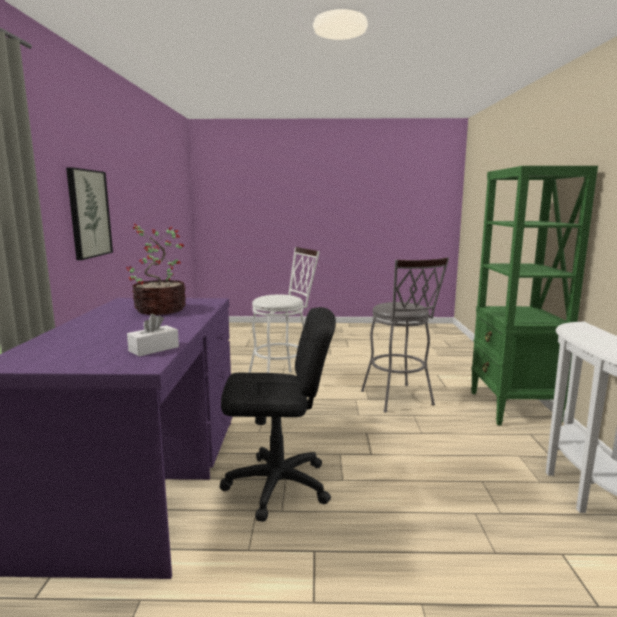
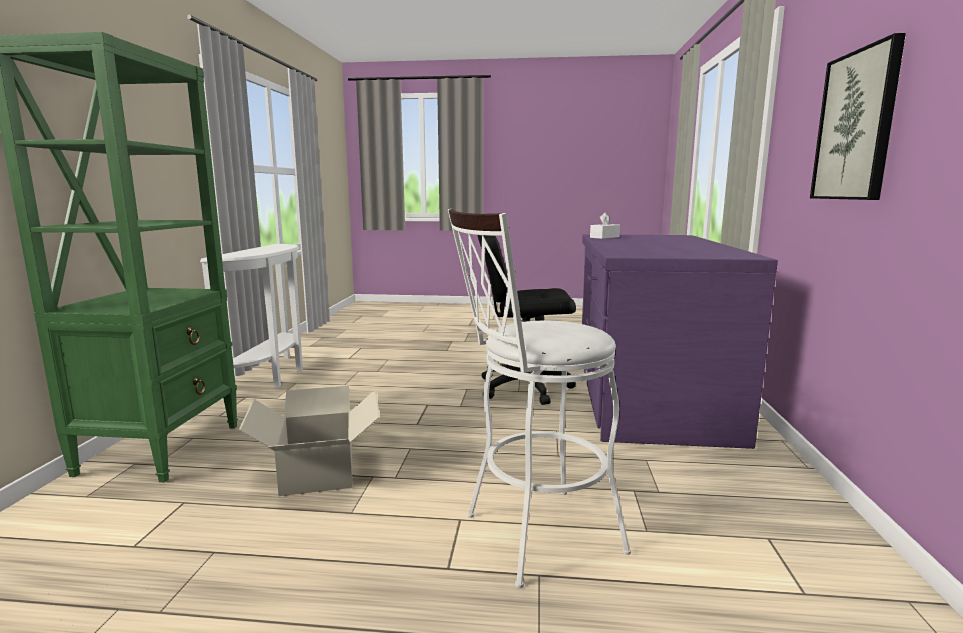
camera: 175 degrees left, 0 degrees up
potted plant [126,223,186,315] -> none
grey stool [361,258,449,413] -> cardboard box [239,386,380,496]

